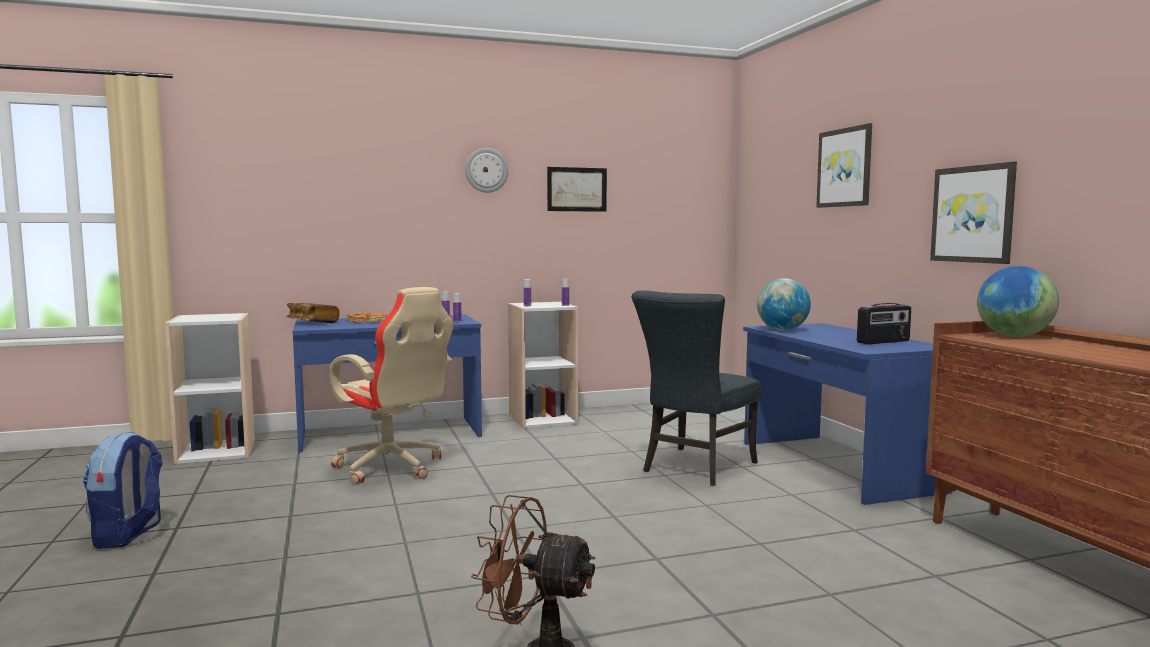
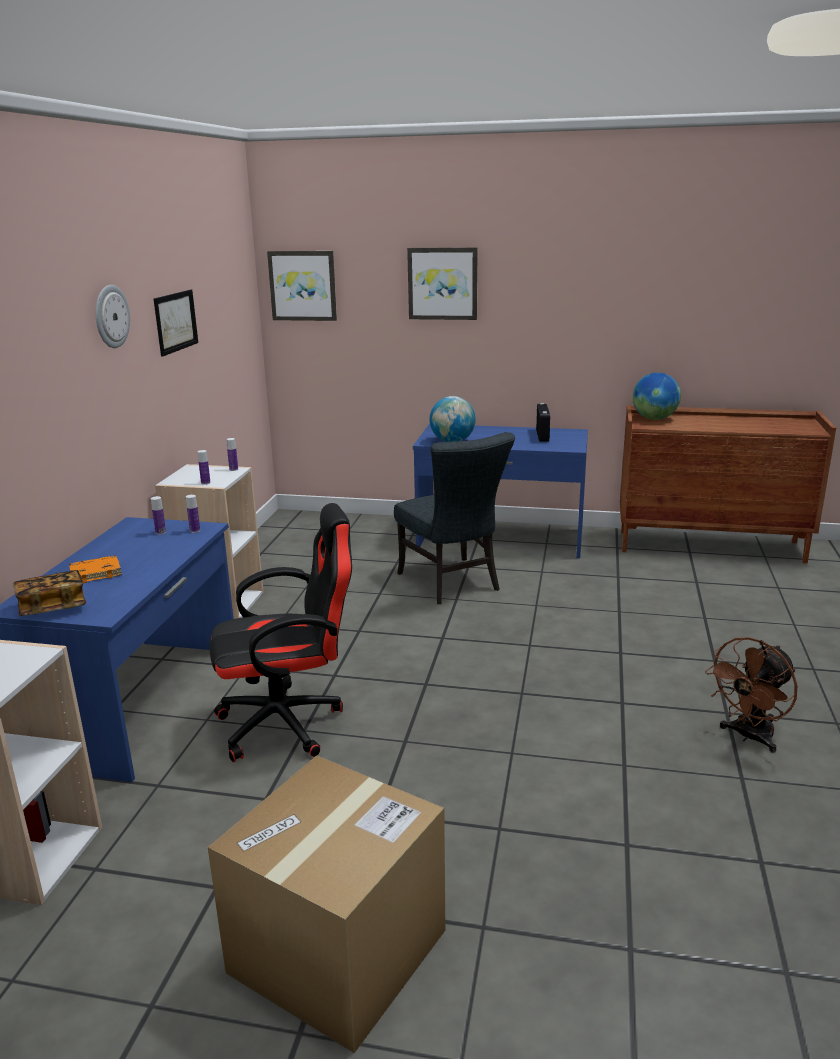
camera: 60 degrees left, 15 degrees up
backpack [82,431,163,549] -> cardboard box [208,756,445,1053]
beige office chair [330,287,453,485] -> black office chair [210,503,352,762]
picture [930,161,1017,264] -> picture moved to [267,251,337,321]

